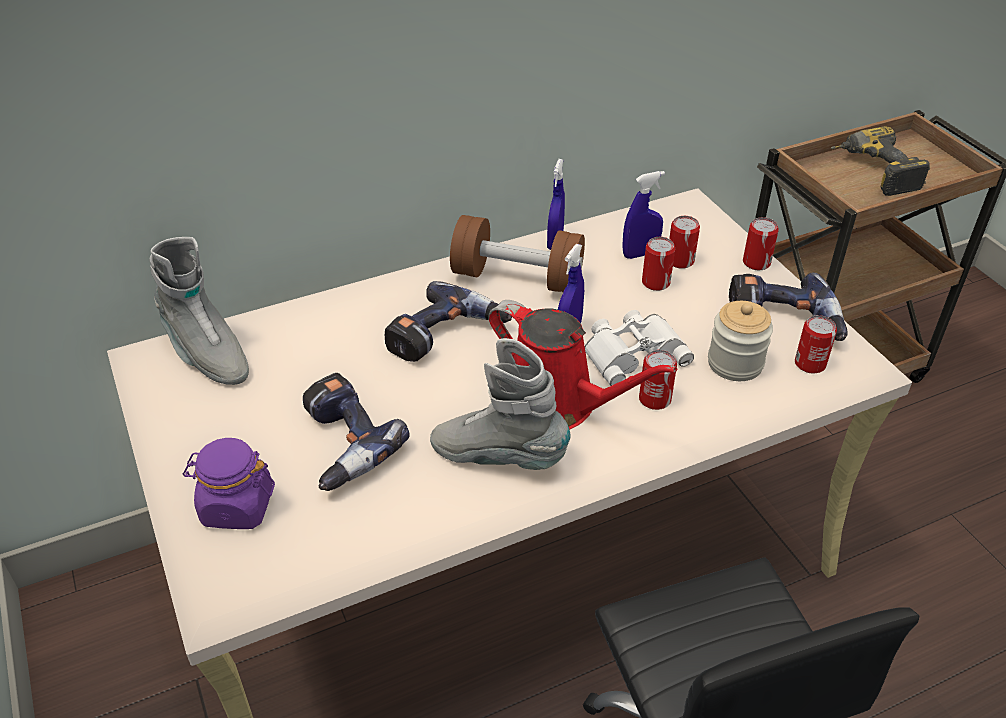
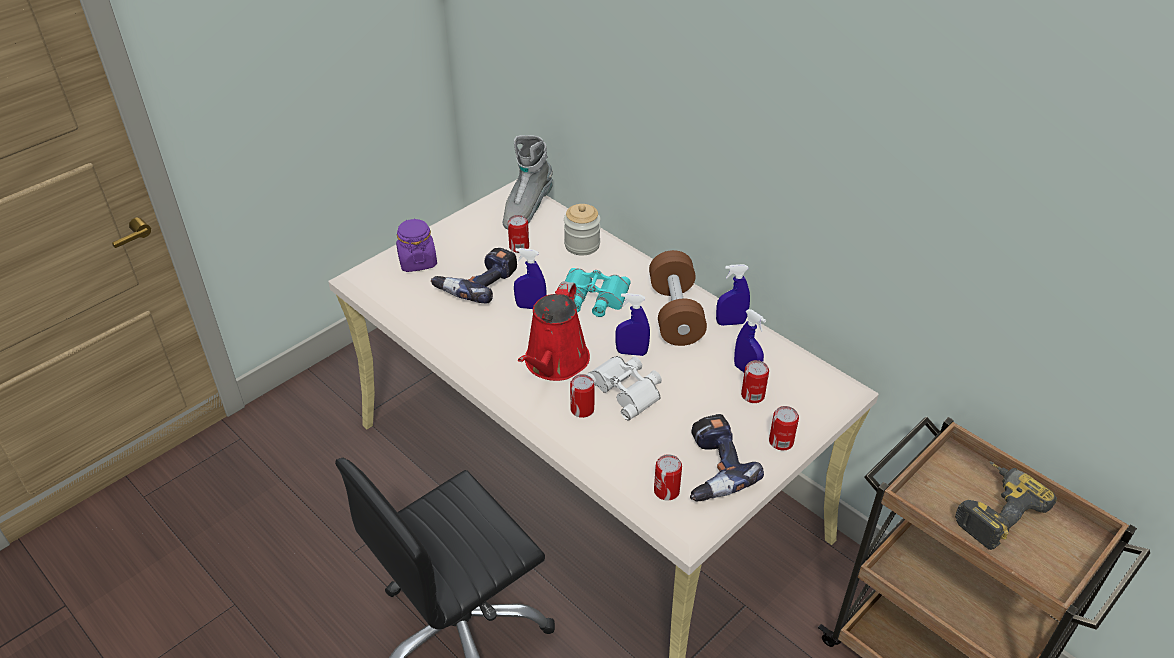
camera: 70 degrees right, 0 degrees up
power drill [384,281,512,362] -> turquoise binoculars [565,268,631,317]
grey boot [430,338,571,470] -> none
can [642,237,675,291] -> can moved to [508,215,529,253]
jar [708,301,773,381] -> jar moved to [564,204,601,255]
none -> blue spray bottle [514,248,546,309]

